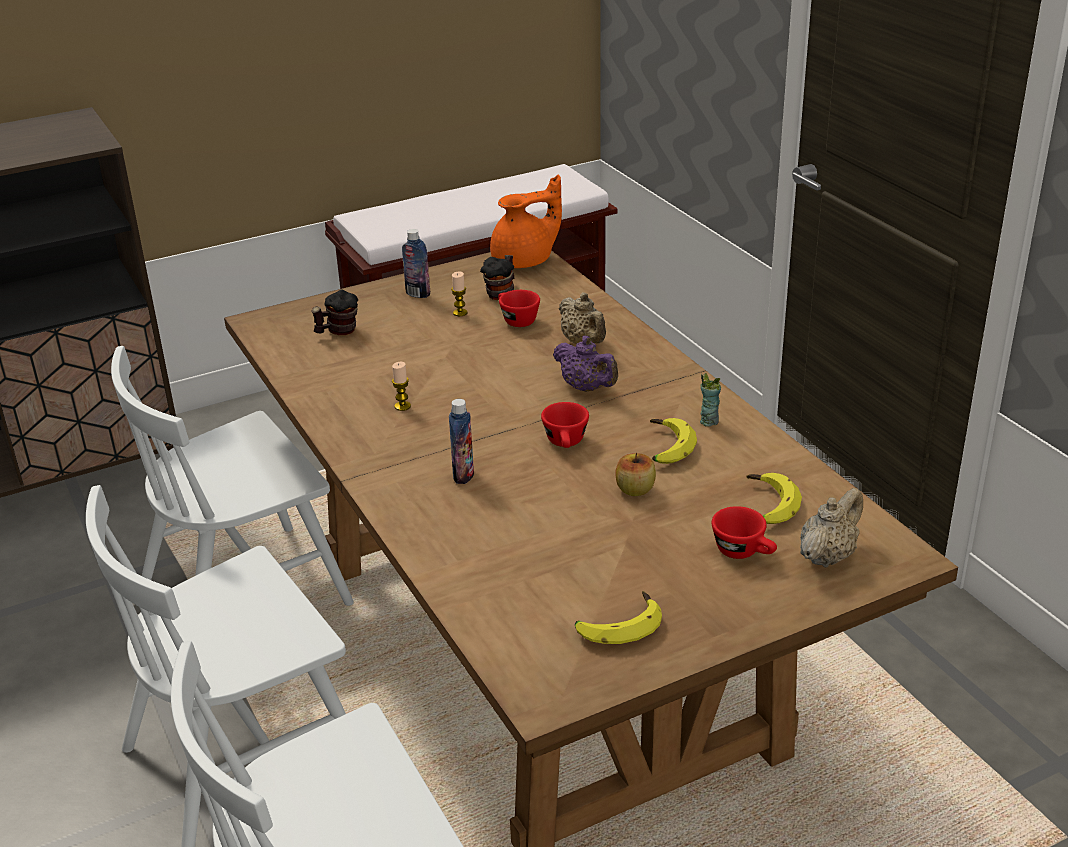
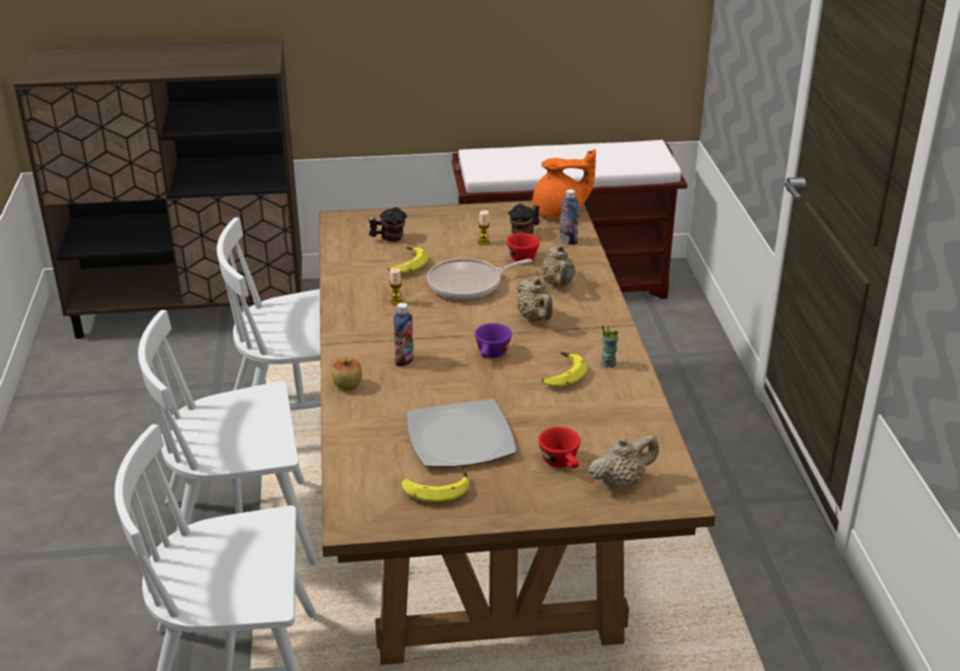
camera: 20 degrees right, 0 degrees up
bottle [402,229,430,298] -> bottle moved to [560,189,579,245]
red cup [541,402,589,448] -> purple cup [475,323,512,358]
purple teapot [553,336,618,392] -> beige teapot [517,277,553,321]
apple [615,453,656,496] -> apple moved to [331,357,362,390]
banana [747,473,802,524] -> banana moved to [388,246,428,275]
none -> plate [406,399,516,467]
none -> frying pan [427,258,532,300]

